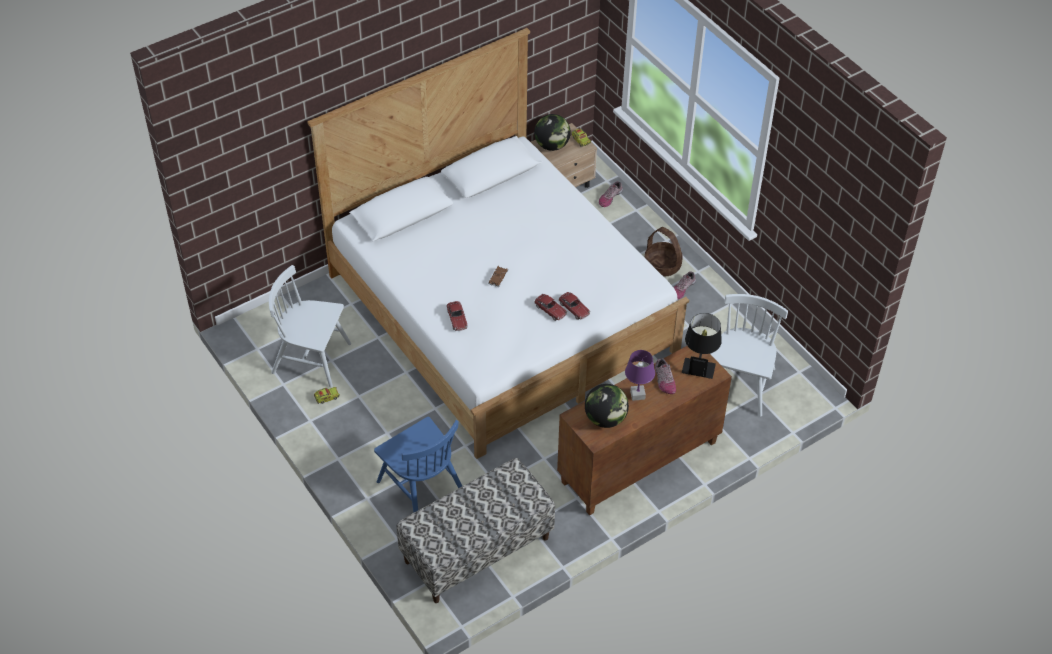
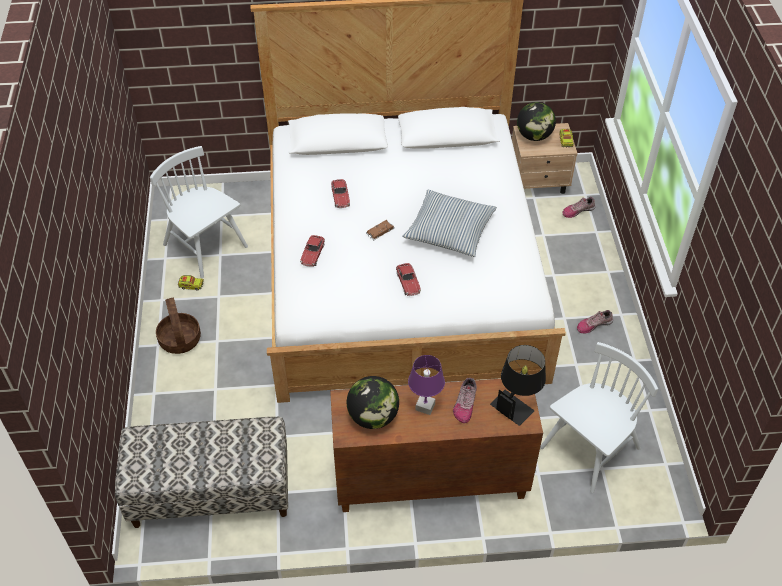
camera: 30 degrees right, 0 degrees up
blue chair [374,417,462,512] -> none
toy car [559,292,590,320] -> toy car moved to [331,179,350,208]
basket [644,227,683,277] -> basket moved to [156,298,201,354]
none -> pillow [402,190,497,257]

